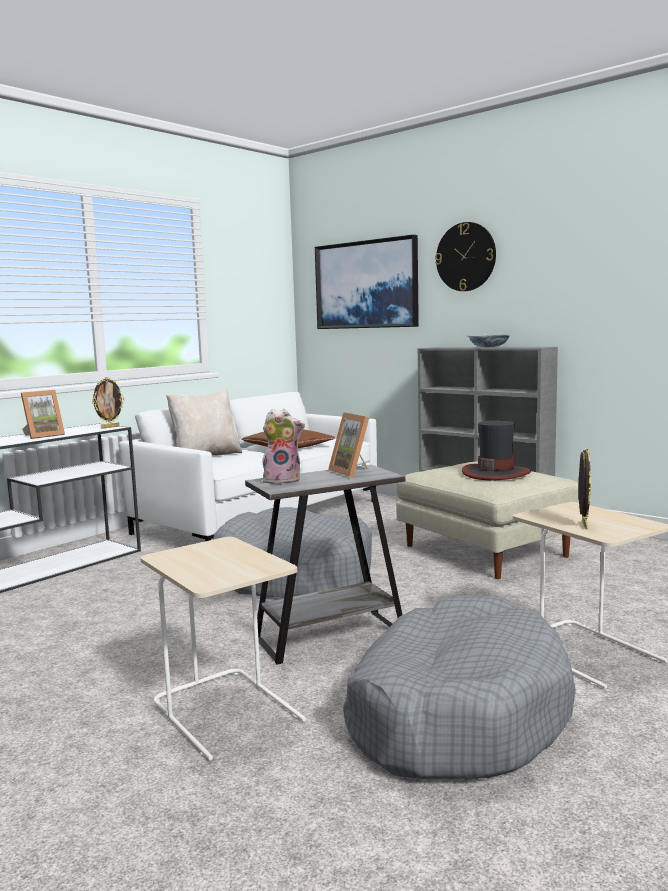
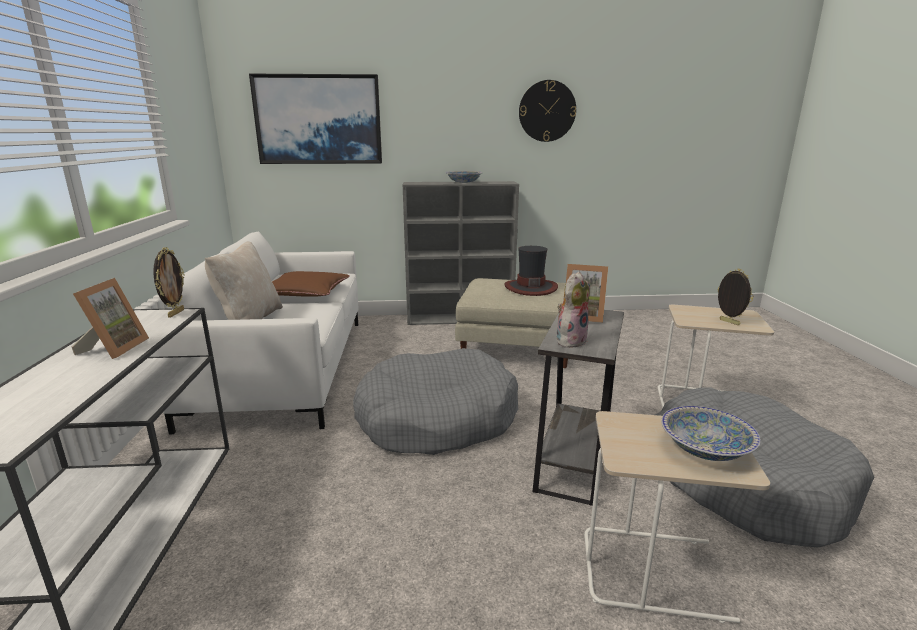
camera: 45 degrees left, 10 degrees up
wall clock [435,222,496,291] -> wall clock moved to [519,80,576,142]
none -> bowl [661,406,761,461]

